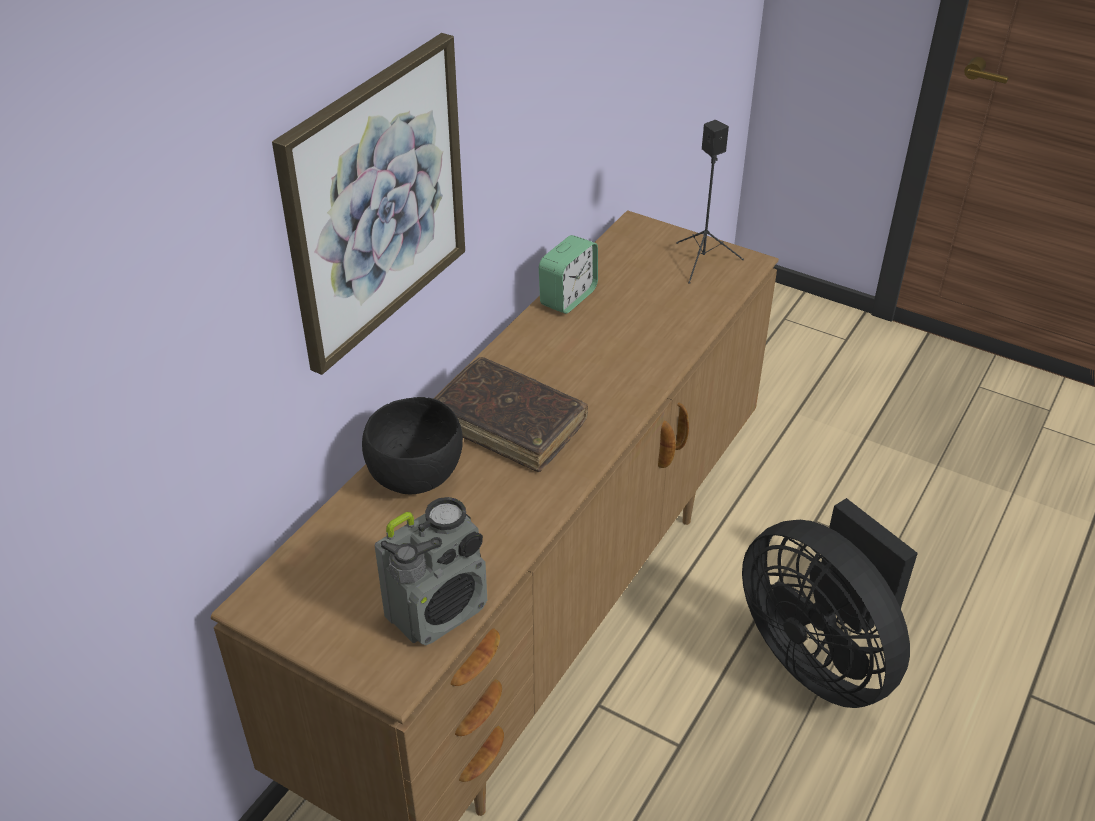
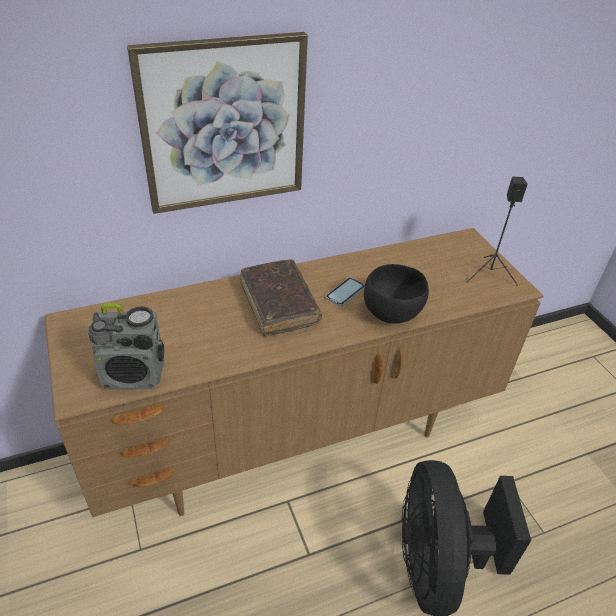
camera: 35 degrees right, 0 degrees up
black bowl [362,397,463,494] -> black bowl moved to [364,264,429,324]
alarm clock [539,235,598,314] -> none
none -> phone [326,278,365,306]

